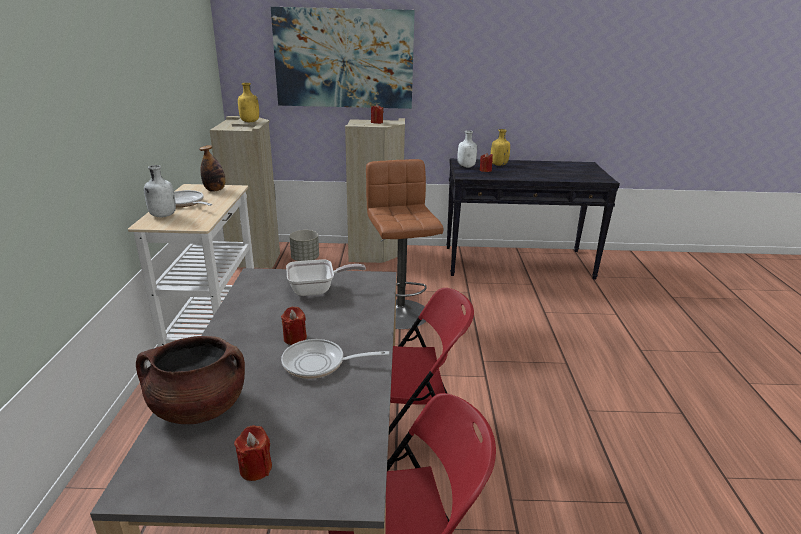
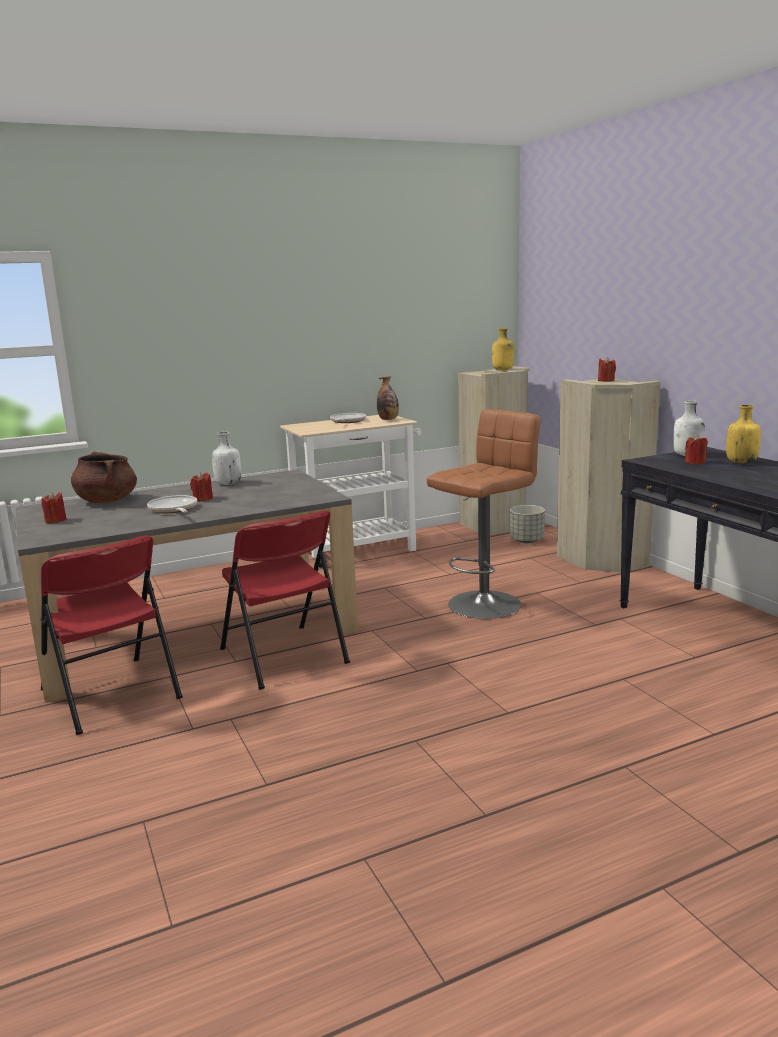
camera: 65 degrees right, 10 degrees down
white bottle [144,165,176,217] -> white bottle moved to [212,432,241,485]
picture [271,7,415,109] -> none
frying pan [286,259,366,296] -> none

